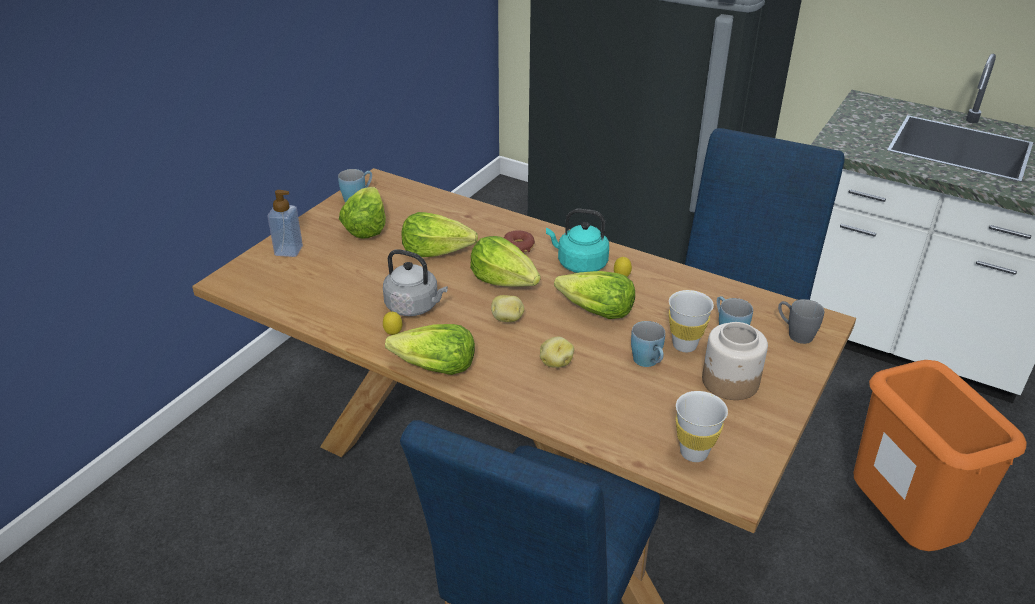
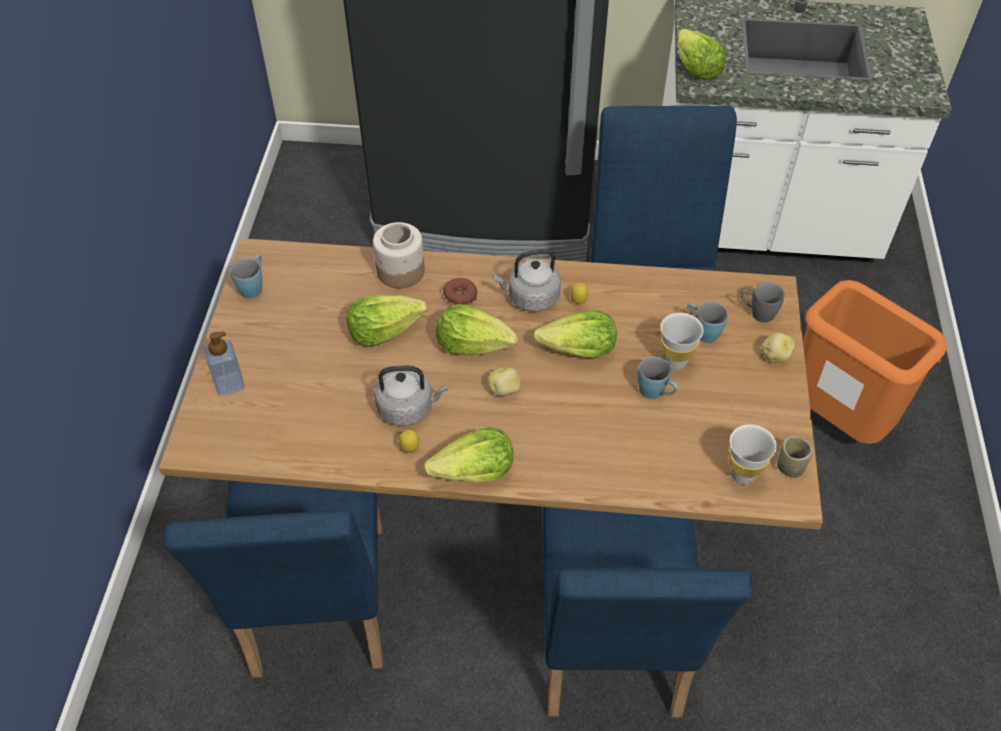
camera: 25 degrees left, 15 degrees up
lettuce [339,187,386,239] -> lettuce moved to [678,29,725,80]
potato [540,337,574,368] -> potato moved to [762,333,795,363]
turquoise kettle [546,209,609,273] -> grey kettle [493,249,561,312]
jar [702,322,768,400] -> jar moved to [373,222,425,289]
none -> blue chair [164,481,383,678]
none -> cup [777,436,813,478]

